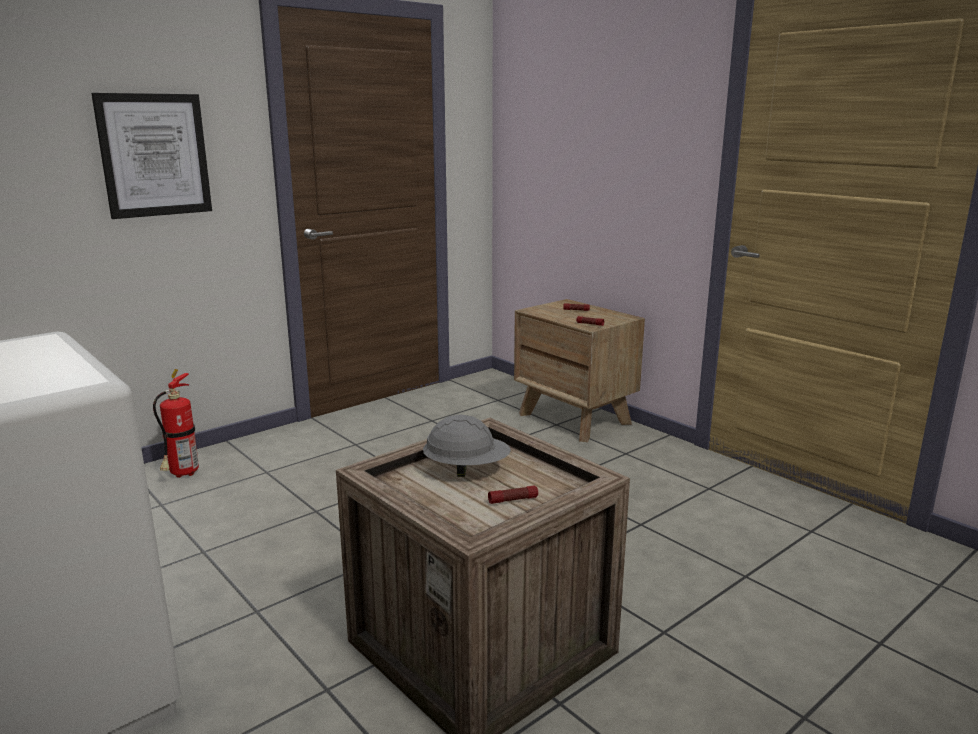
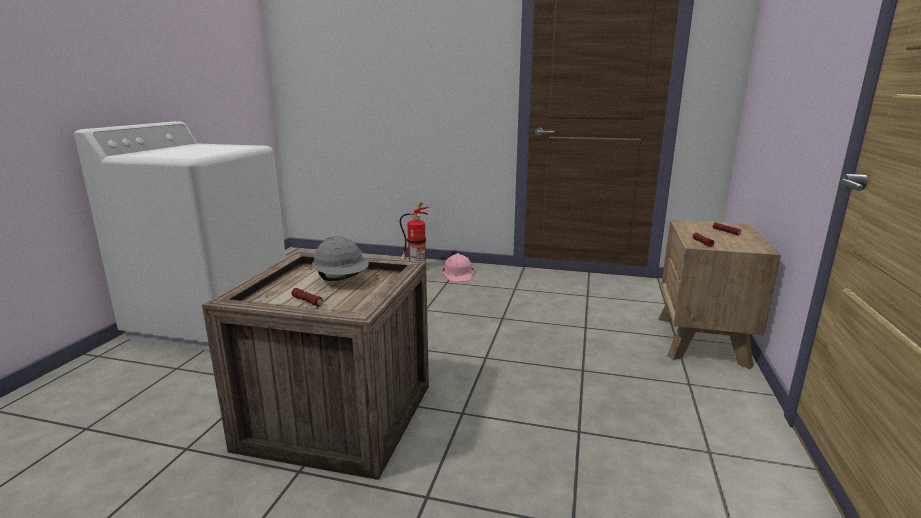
camera: 55 degrees right, 0 degrees up
picture [91,93,212,219] -> none
none -> pink hard hat [442,253,474,282]

